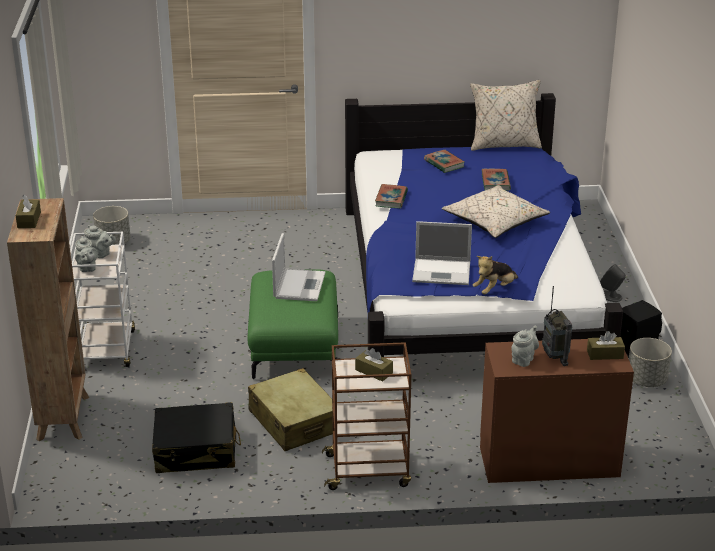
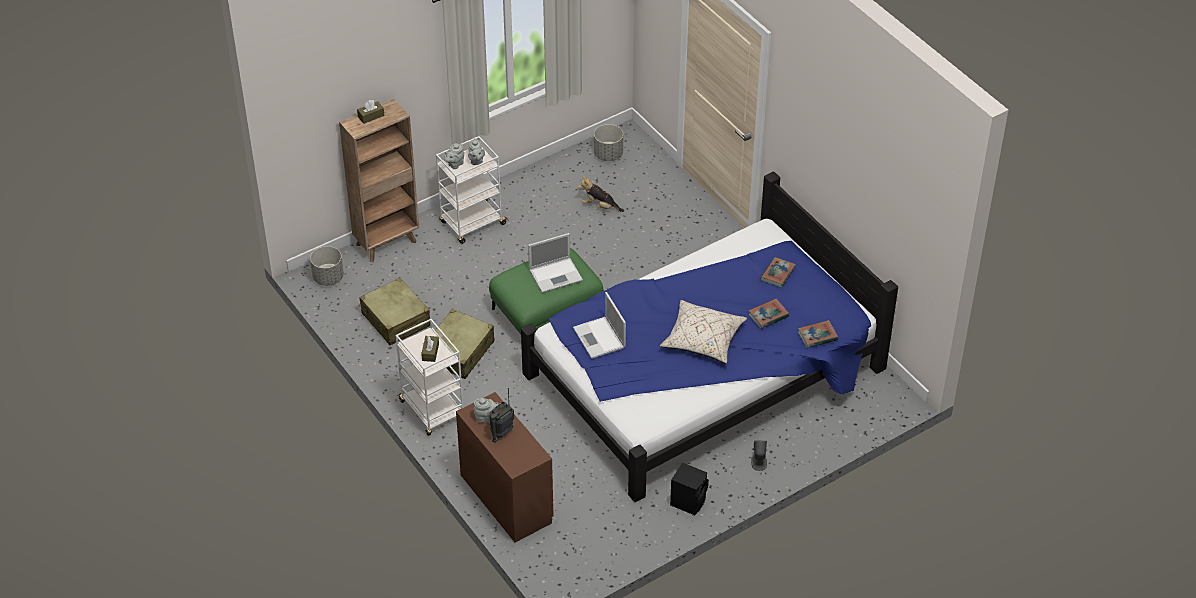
camera: 60 degrees right, 15 degrees up
black suitcase [152,402,241,473] -> beige suitcase [359,278,430,345]
brown cart [322,342,411,490] -> white cart [396,319,464,436]
book [375,184,408,208] -> book moved to [798,320,838,348]
beige pillow [470,80,542,151] -> none
plush toy [473,256,518,294] -> plush toy moved to [578,176,624,212]
brown tissue box [587,331,625,360] -> none
grey planter [629,338,672,387] -> grey planter moved to [310,246,344,286]

